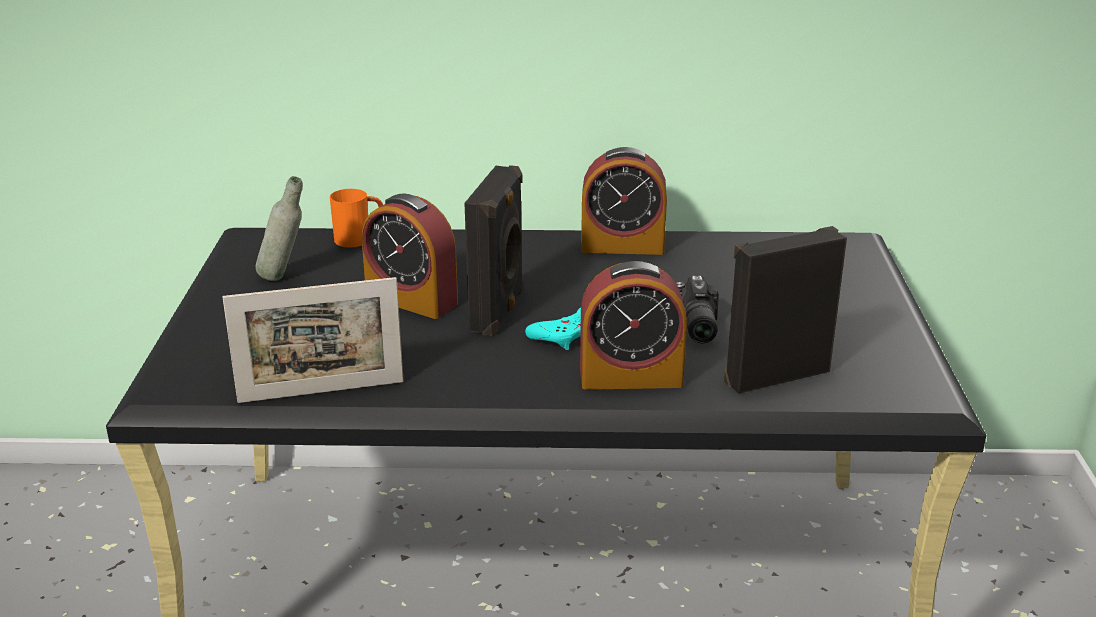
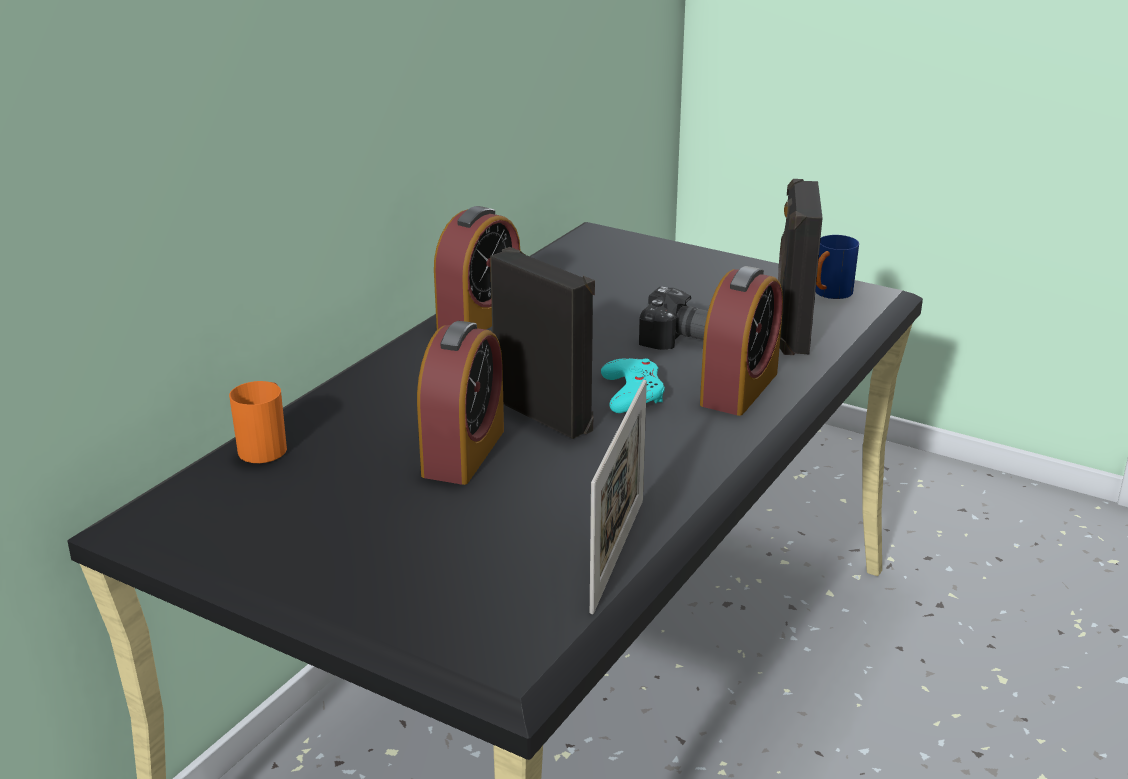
camera: 60 degrees left, 0 degrees up
grey bottle [256,176,303,281] -> none
alarm clock [362,193,458,319] -> alarm clock turned 45 degrees counterclockwise [417,321,504,485]
none -> blue mug [815,235,859,299]

